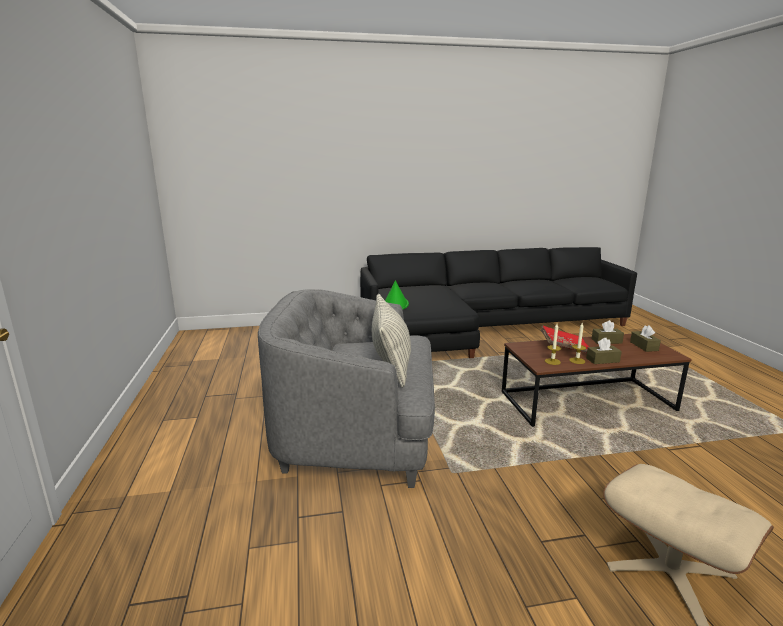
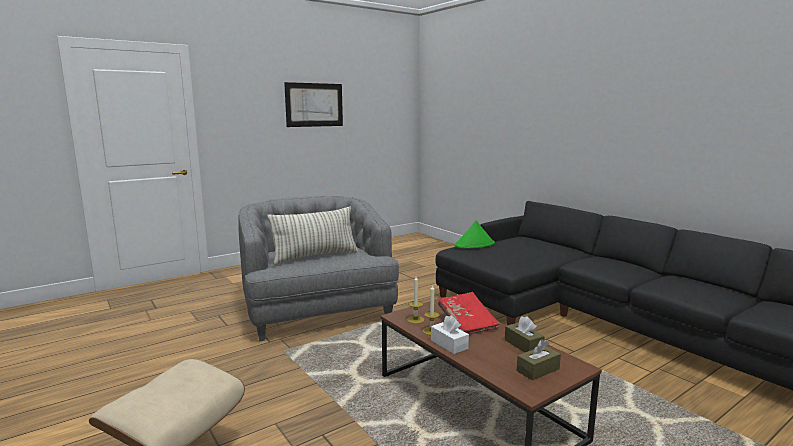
camera: 65 degrees right, 5 degrees down
brown tissue box [586,338,622,364] -> white tissue box [431,315,469,354]
none -> picture [284,82,343,127]

